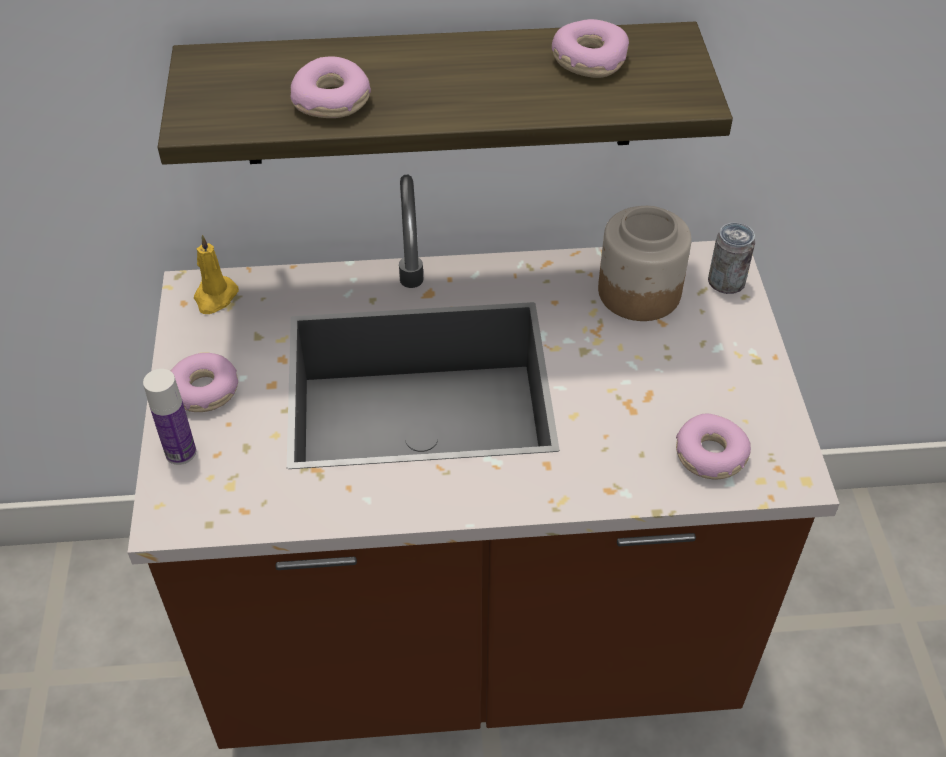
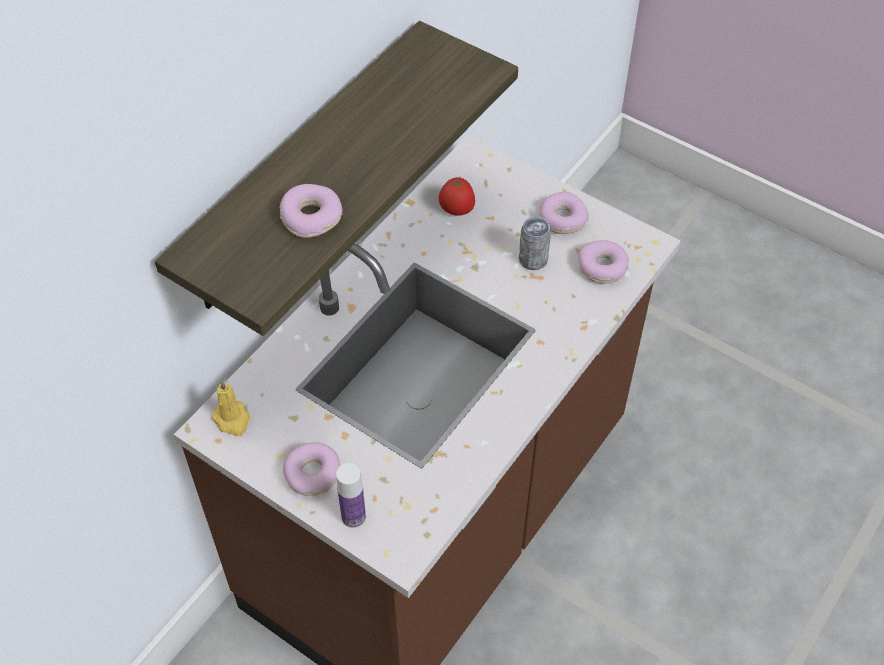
camera: 50 degrees left, 5 degrees up
donut [552,19,629,78] -> donut moved to [539,192,589,234]
jar [598,206,691,321] -> tomato [438,177,475,216]
can [708,222,755,294] -> can moved to [519,217,551,270]

